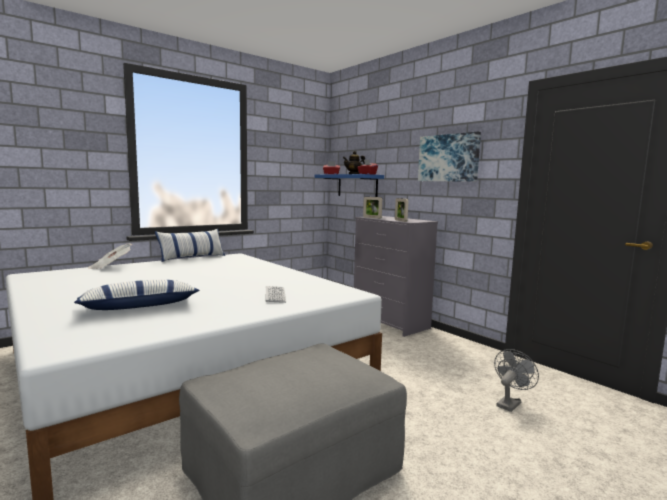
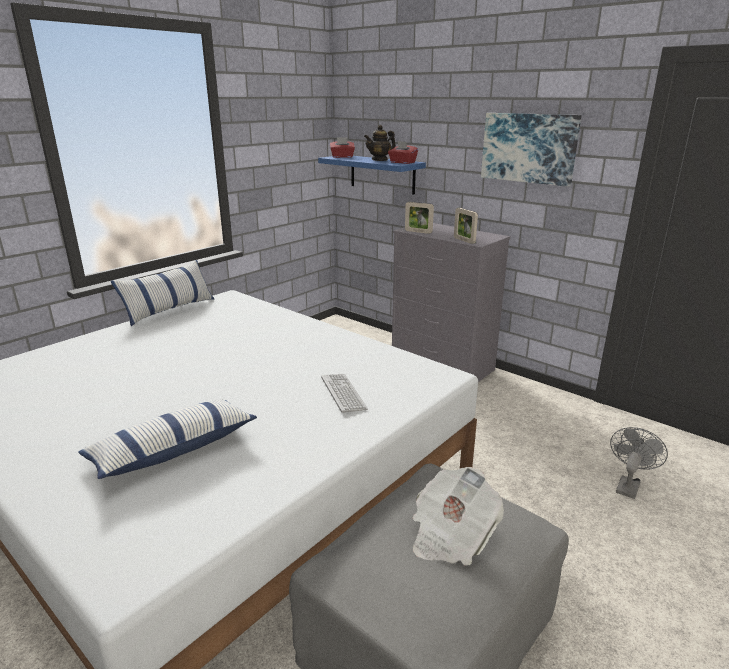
camera: 10 degrees left, 15 degrees up
newspaper [88,243,132,269] -> newspaper moved to [413,467,504,565]

